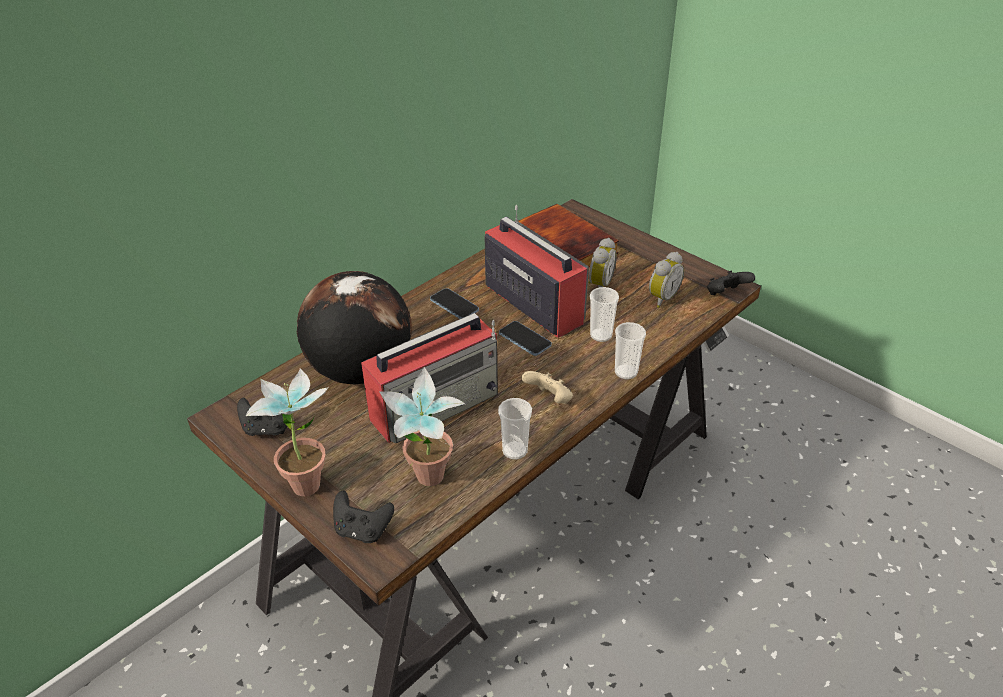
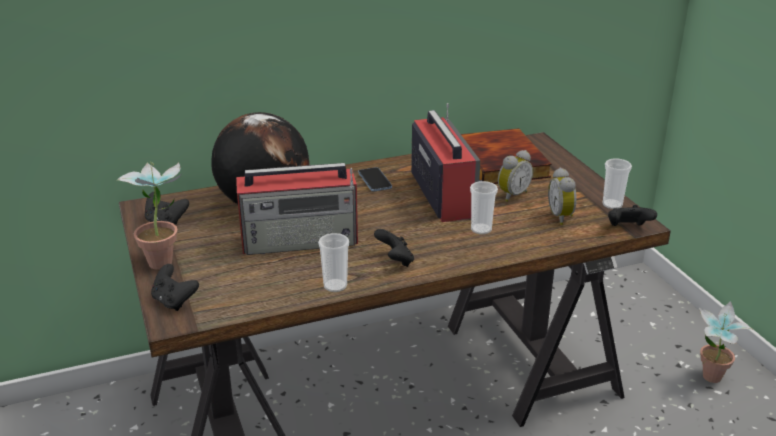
camera: 25 degrees right, 10 degrees down
potted plant [379,367,465,486] -> potted plant moved to [699,301,753,383]
phone [499,321,552,356] -> none
beige game controller [522,371,573,404] -> black game controller [374,229,414,267]
cup [615,322,646,379] -> cup moved to [602,158,632,209]
alarm clock [649,252,684,308] -> alarm clock turned 105 degrees clockwise [548,168,577,225]

